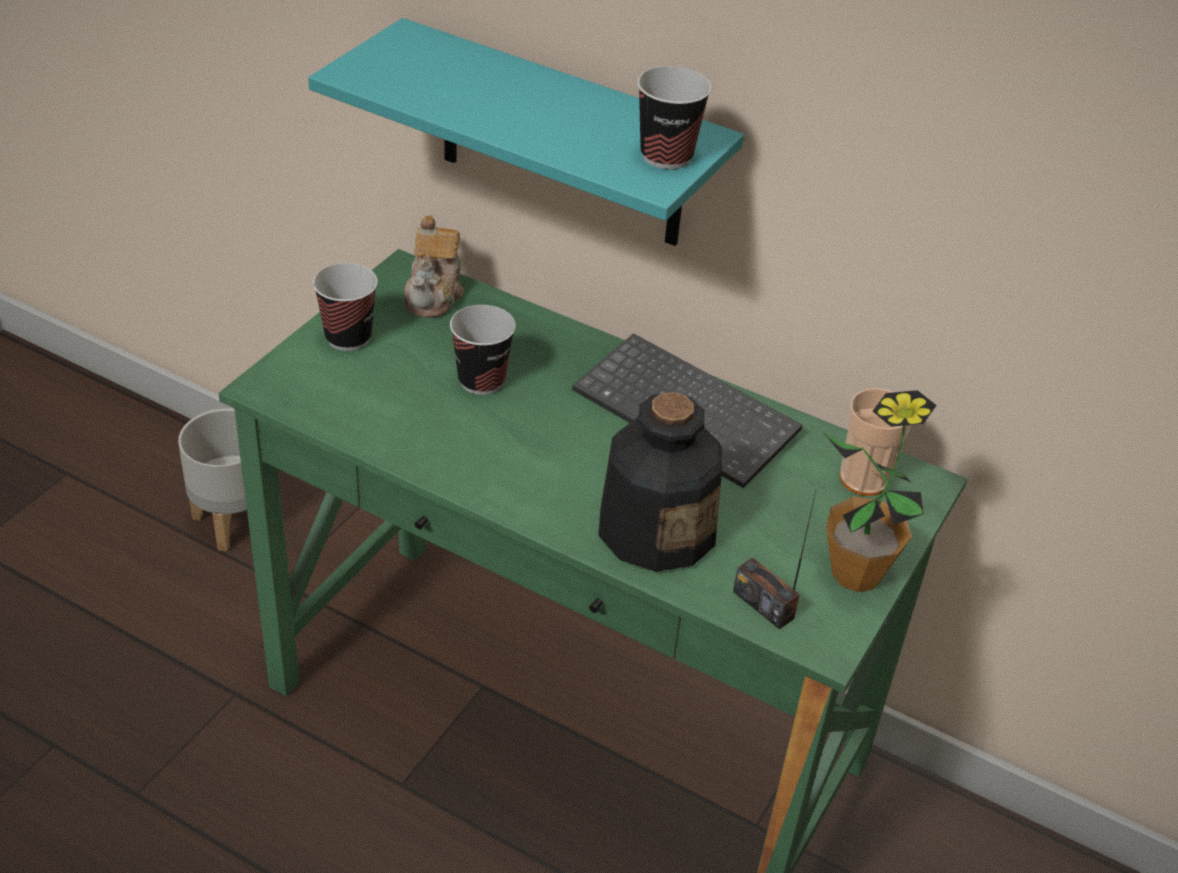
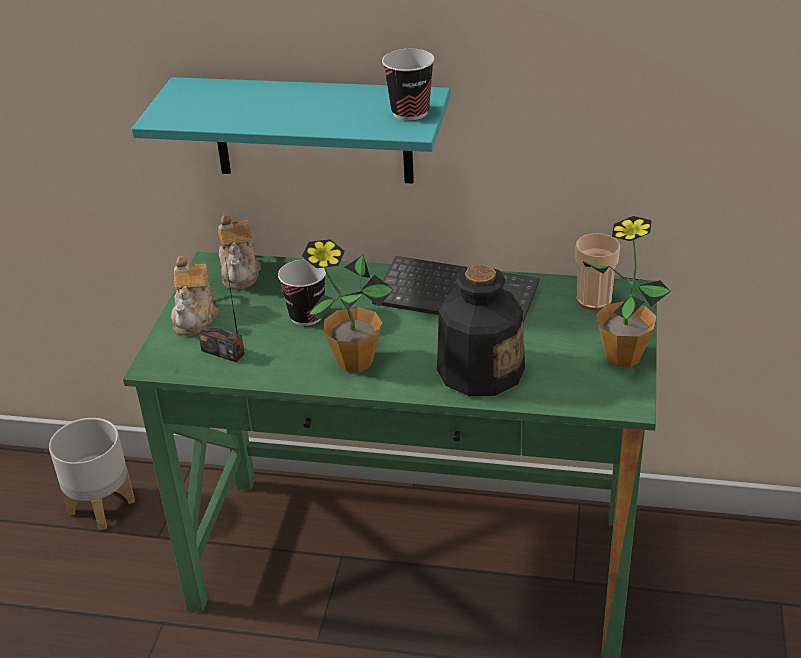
camera: 15 degrees left, 5 degrees down
cup [313,263,378,351] -> teapot [171,256,219,336]
radio [733,491,816,629] -> radio moved to [198,258,245,362]
none -> potted plant [302,239,394,372]

